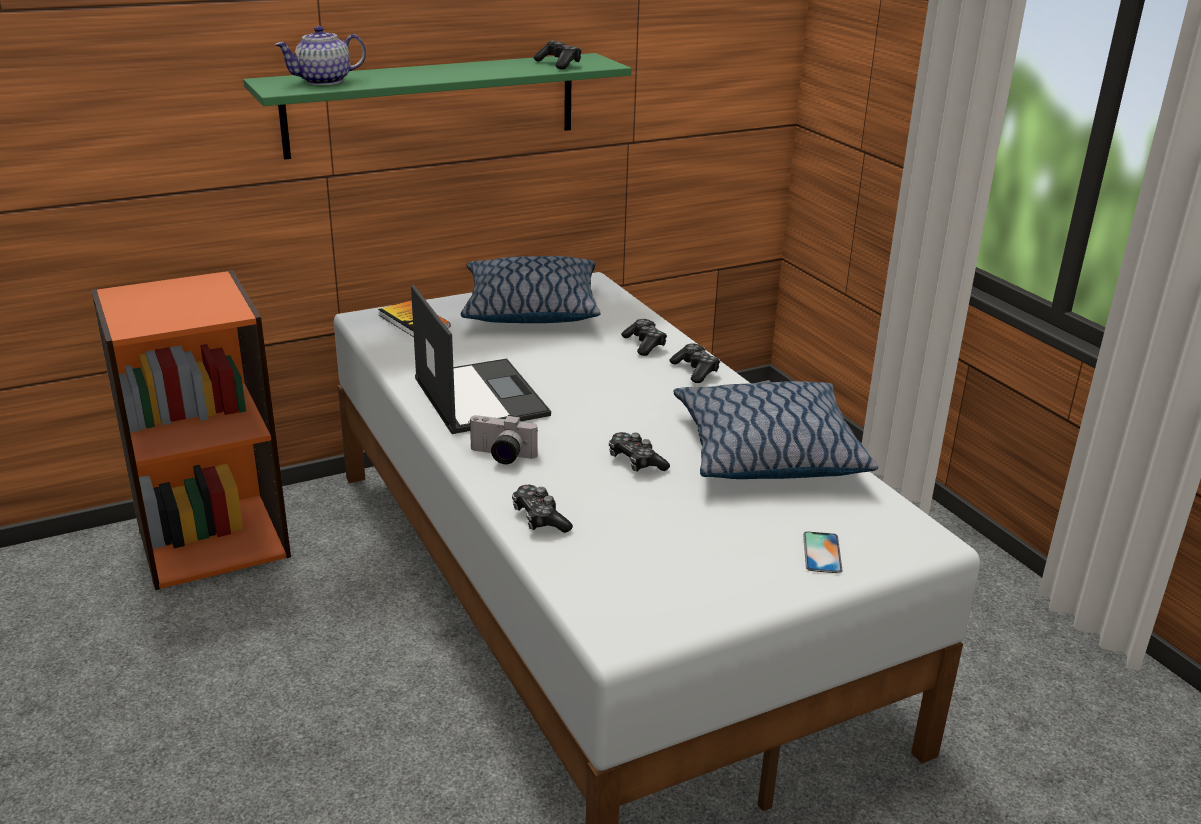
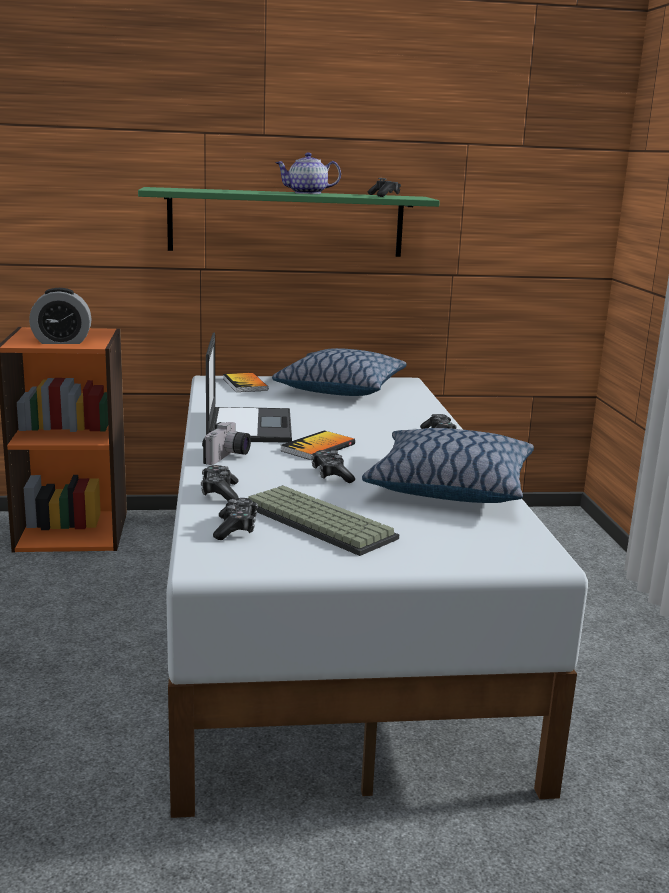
camera: 20 degrees right, 10 degrees down
teapot [275,26,366,85] -> teapot moved to [275,152,341,194]
camera [468,415,538,464] -> camera turned 105 degrees counterclockwise [202,422,251,465]
game controller [621,319,667,356] -> game controller moved to [213,498,258,540]
phone [803,532,842,573] -> none
none -> alarm clock [29,288,92,344]
none -> keyboard [248,485,399,556]
none -> book [281,430,355,460]

